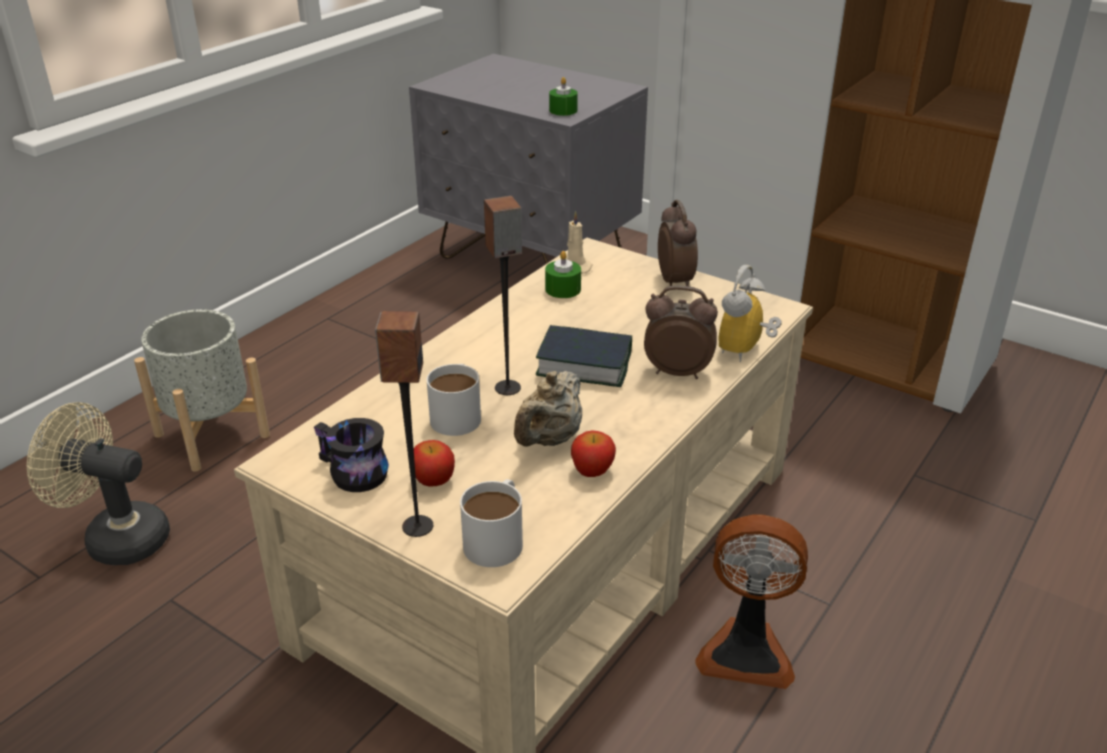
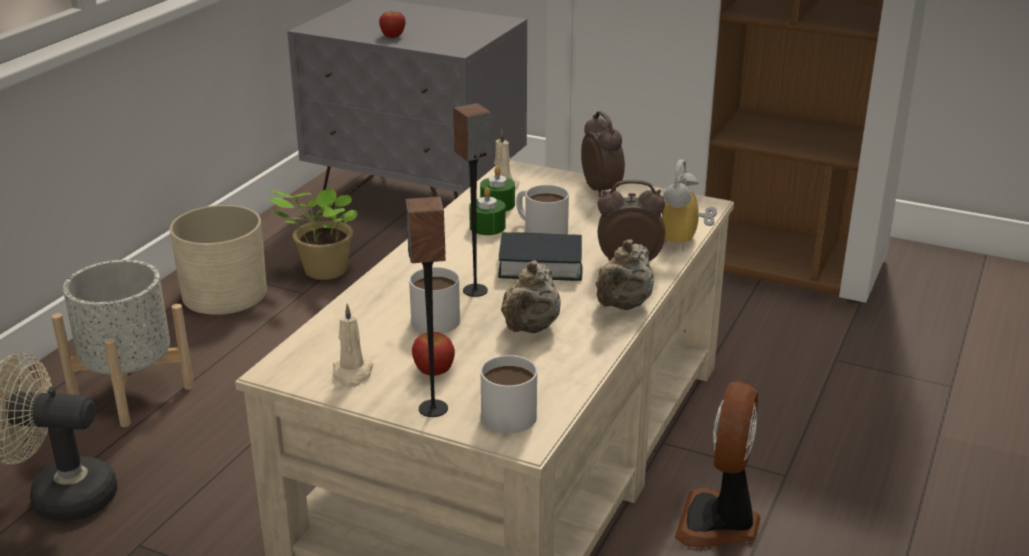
camera: 10 degrees left, 5 degrees down
black mug [314,418,389,492] -> beige candle [333,304,373,387]
green candle [549,77,578,116] -> green candle moved to [469,187,506,235]
apple [571,431,616,477] -> apple moved to [379,11,406,38]
fan [695,514,808,689] -> fan turned 105 degrees clockwise [675,382,761,547]
none -> beige planter [170,205,267,315]
none -> potted plant [267,187,358,280]
none -> white mug [516,185,569,234]
none -> beige teapot [596,239,654,310]

